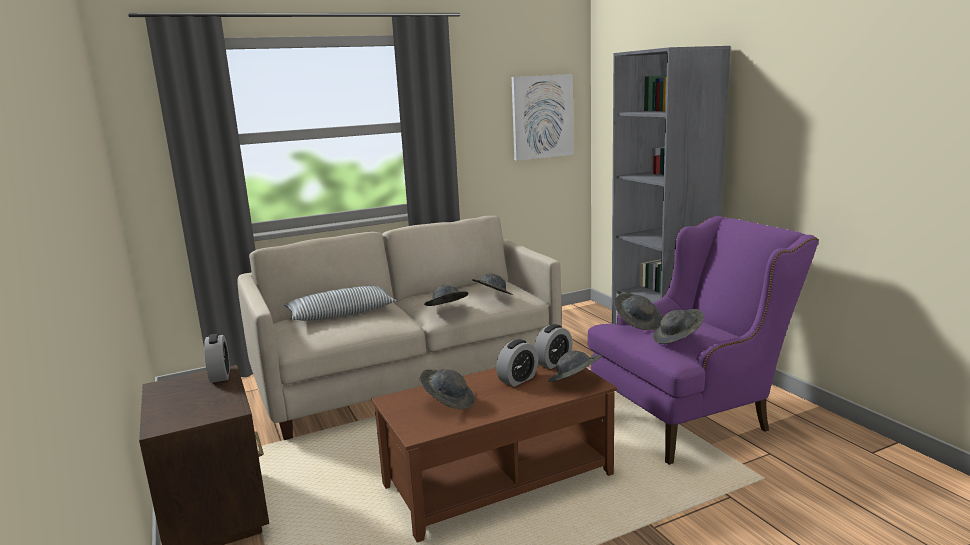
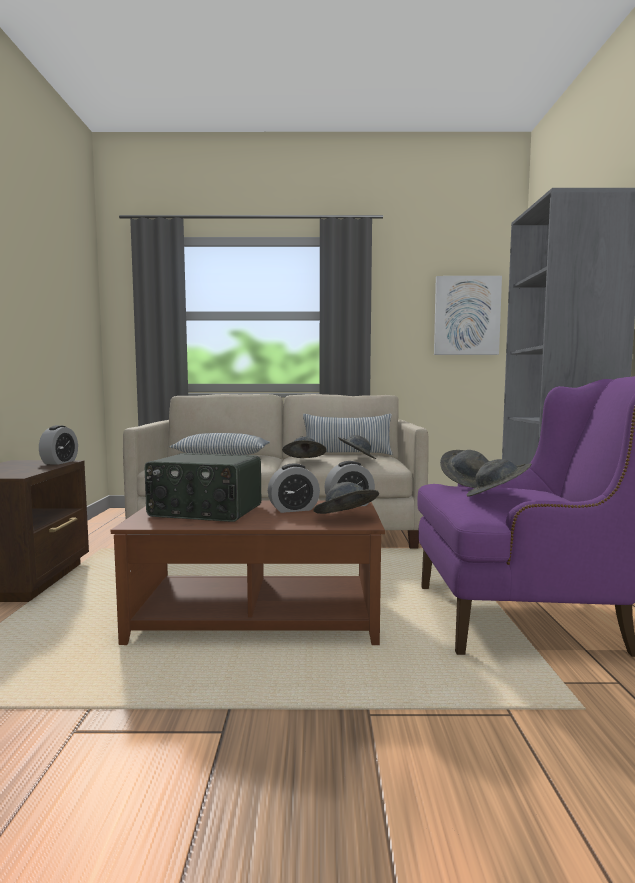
camera: 25 degrees right, 10 degrees down
grey hat [420,369,475,409] -> radio [145,453,261,522]
none -> pillow [303,414,392,455]

